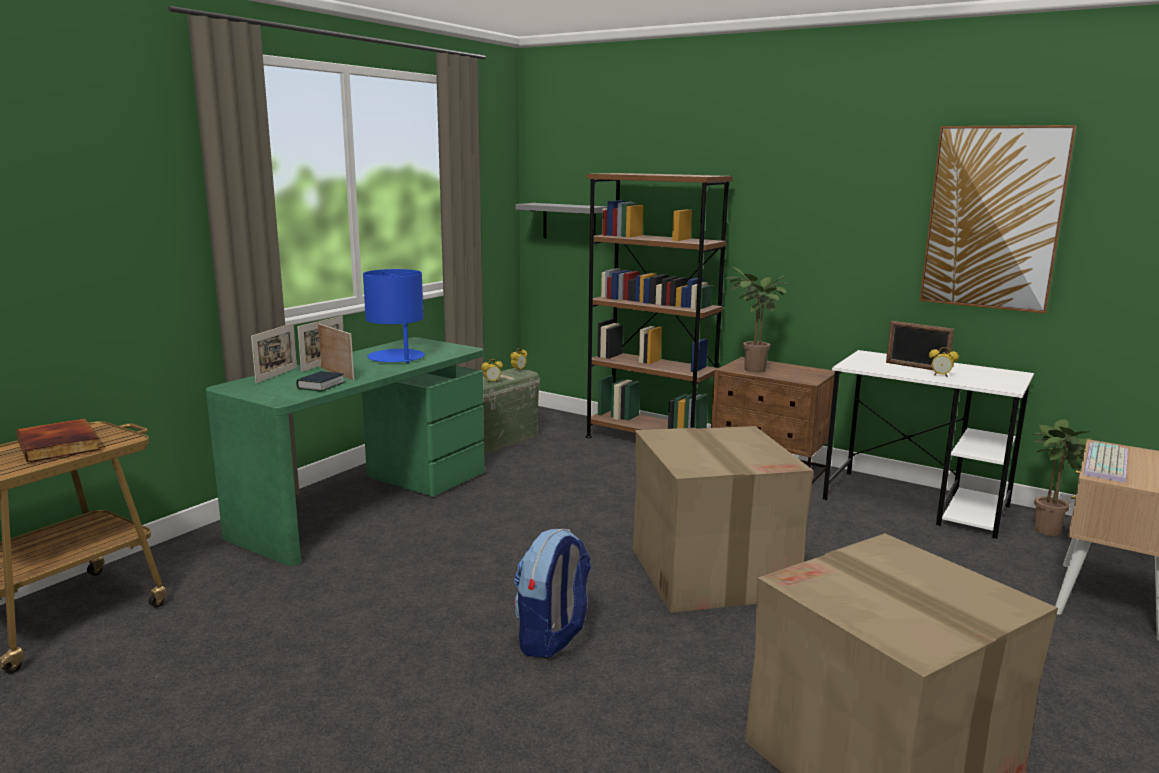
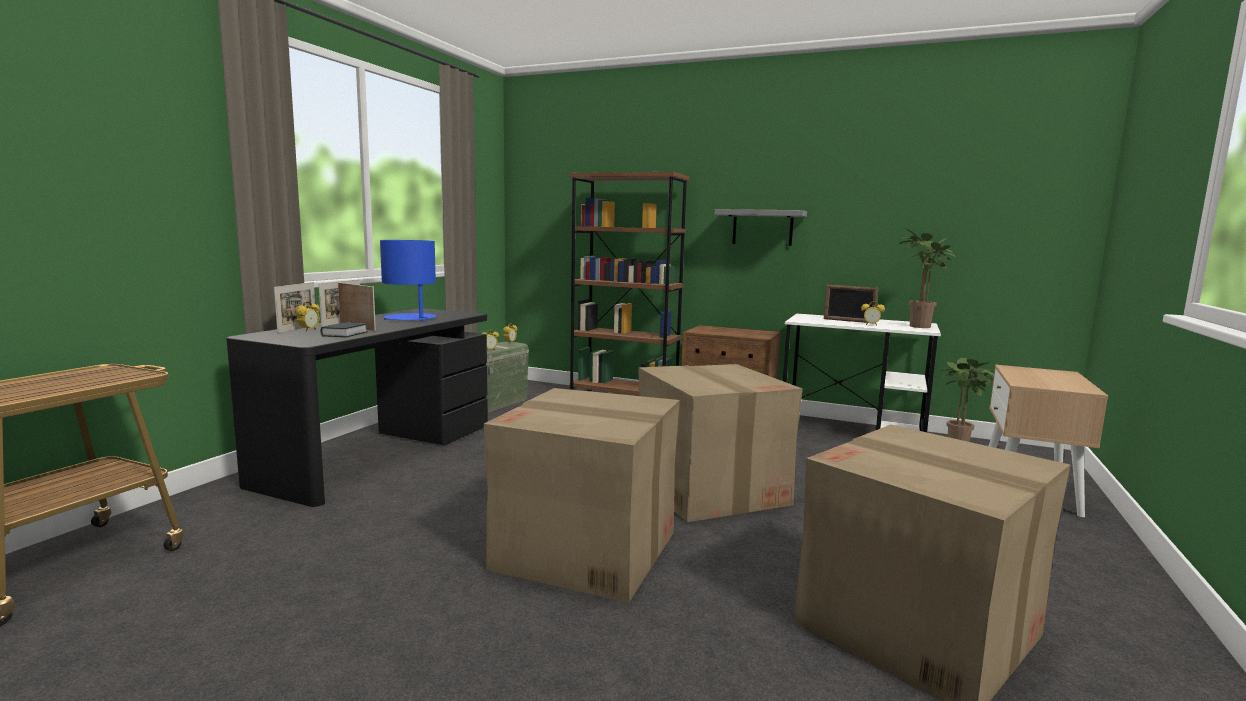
camera: 10 degrees left, 5 degrees down
book [16,418,101,463] -> none
green desk [206,337,485,566] -> black desk [226,308,488,507]
backpack [514,529,591,658] -> cardboard box [484,388,680,603]
grey shelf [515,203,607,238] -> grey shelf moved to [715,209,807,246]
potted plant [726,267,791,373] -> potted plant moved to [899,229,956,328]
picture [920,125,1076,313] -> none
keyboard [1083,442,1128,483] -> none
none -> alarm clock [295,301,320,331]

